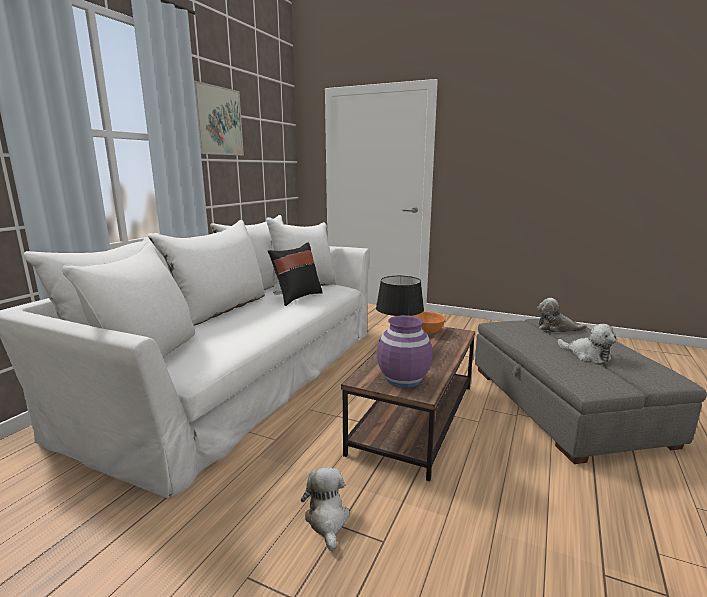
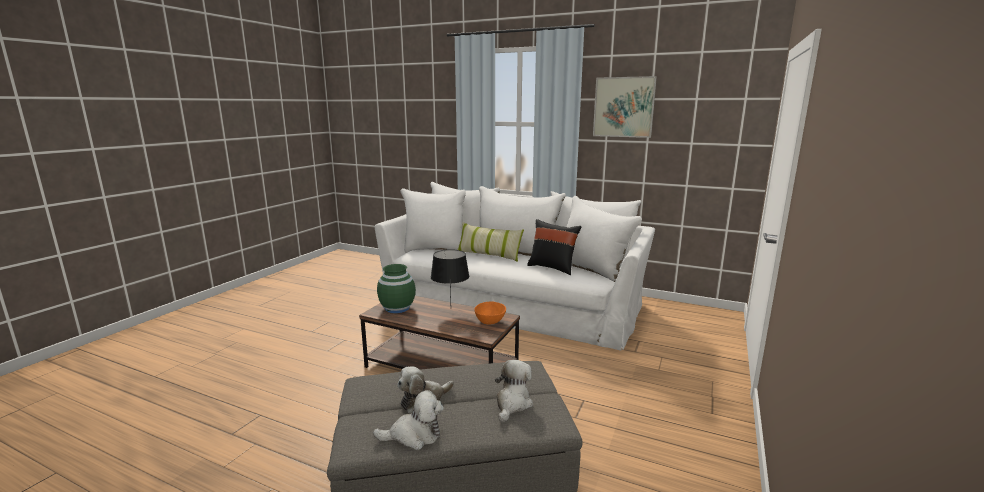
camera: 90 degrees right, 0 degrees up
plush toy [301,467,350,551] -> plush toy moved to [373,390,444,450]
purple vase [377,315,432,387] -> green vase [377,264,416,313]
none -> pillow [457,222,524,262]

